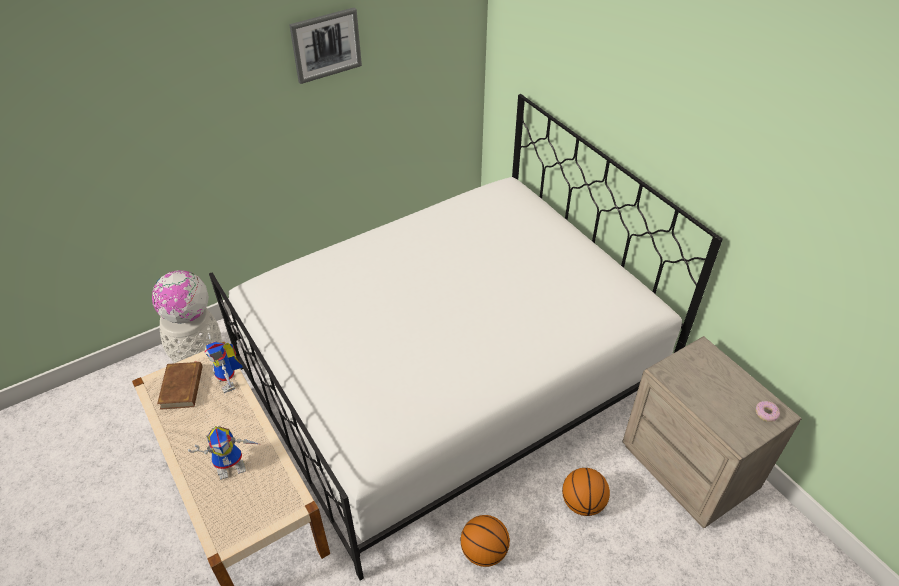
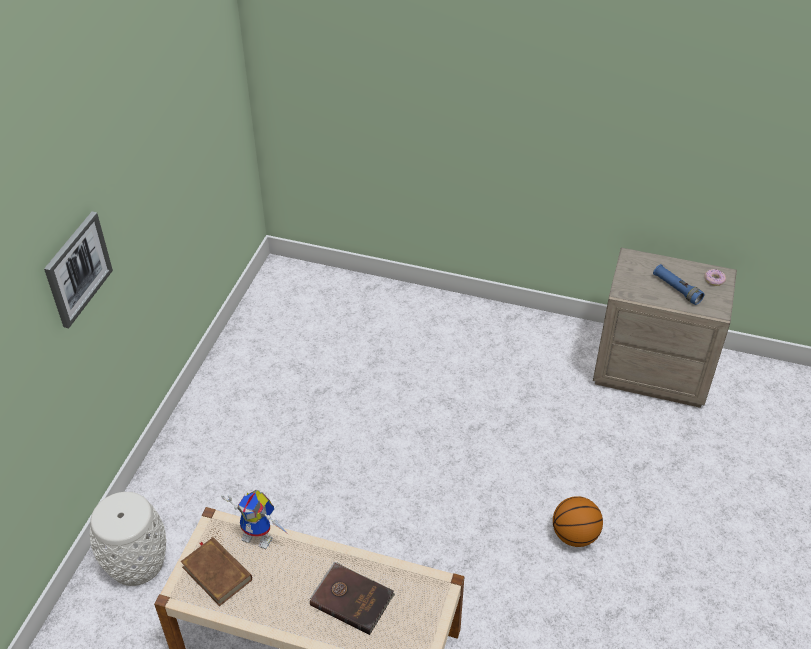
camera: 40 degrees left, 0 degrees up
globe [152,270,209,324] -> none
toy robot [188,426,259,480] -> brown book [310,562,395,635]
white bed [209,94,723,581] -> none
picture [289,7,362,84] -> picture moved to [44,211,113,328]
basketball [562,468,610,516] -> none
none -> blue flashlight [653,264,704,305]

